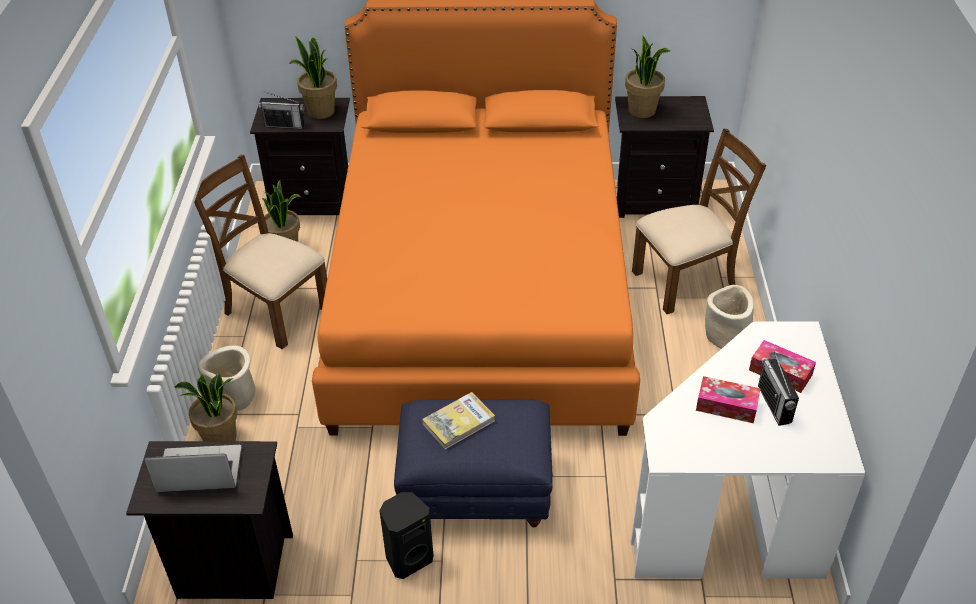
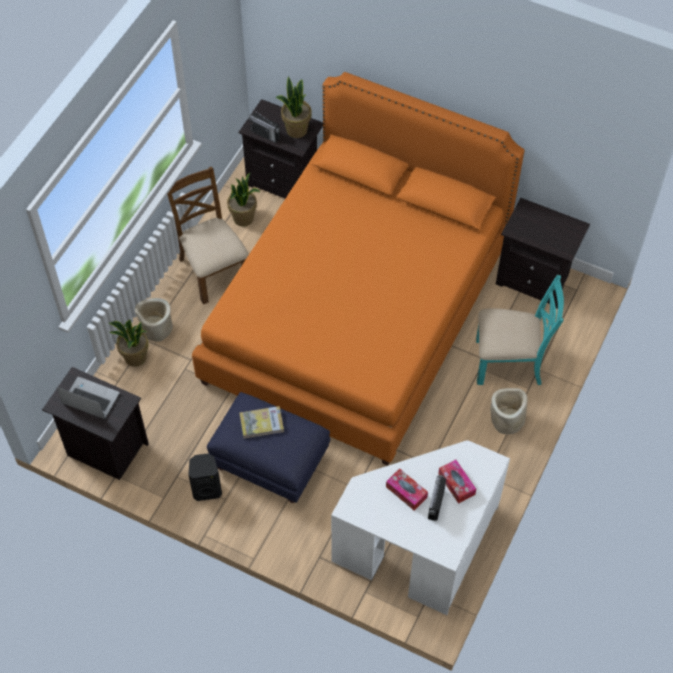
camera: 25 degrees right, 15 degrees up
potted plant [625,36,670,118] -> none
brown chair [632,129,767,314] -> turquoise chair [476,275,564,385]

